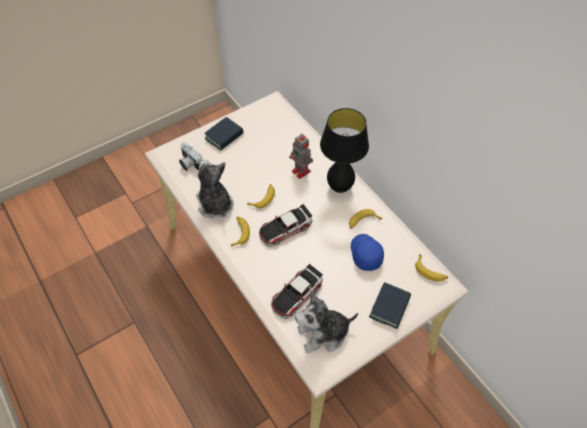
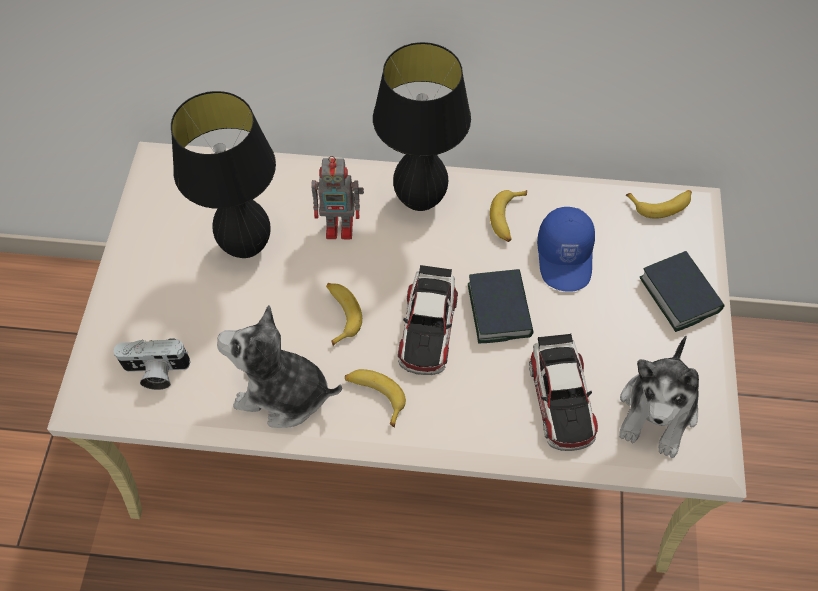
camera: 50 degrees left, 5 degrees up
book [204,117,243,151] -> book moved to [468,269,533,343]
blue cap [351,234,384,271] -> blue cap turned 120 degrees counterclockwise [537,207,595,292]
none -> black table lamp [171,91,276,258]

